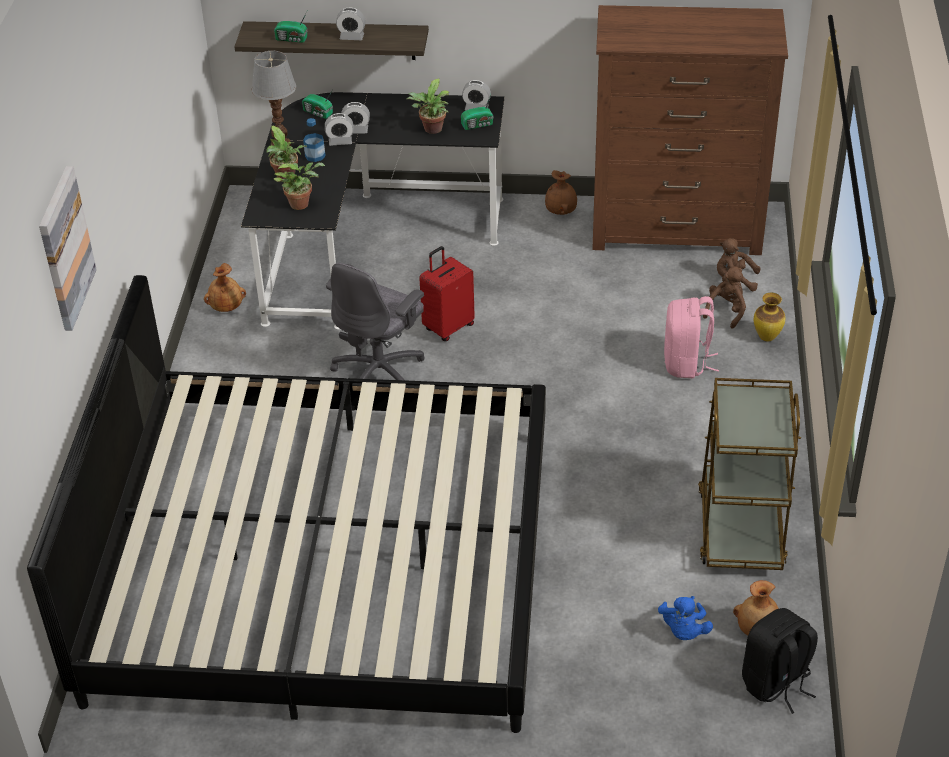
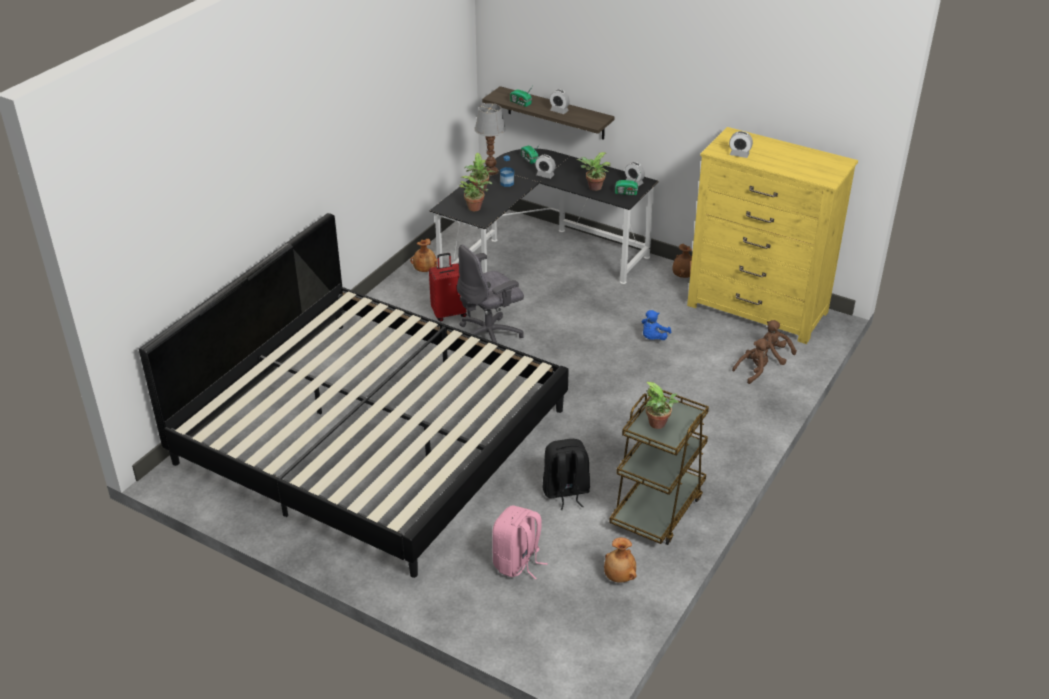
camera: 25 degrees right, 5 degrees down
picture [39,166,97,331] -> none
alarm clock [325,113,354,146] -> alarm clock moved to [729,131,753,158]
red suitcase [419,246,475,341] -> red suitcase moved to [429,253,467,321]
brown dresser [592,5,788,255] -> yellow dresser [687,127,858,344]
blue plush toy [658,596,713,640] -> blue plush toy moved to [642,310,671,340]
pink backpack [664,296,719,378] -> pink backpack moved to [492,506,548,579]
black backpack [742,608,818,714] -> black backpack moved to [542,439,590,510]
vase [754,293,785,342] -> none
none -> potted plant [644,382,679,429]

